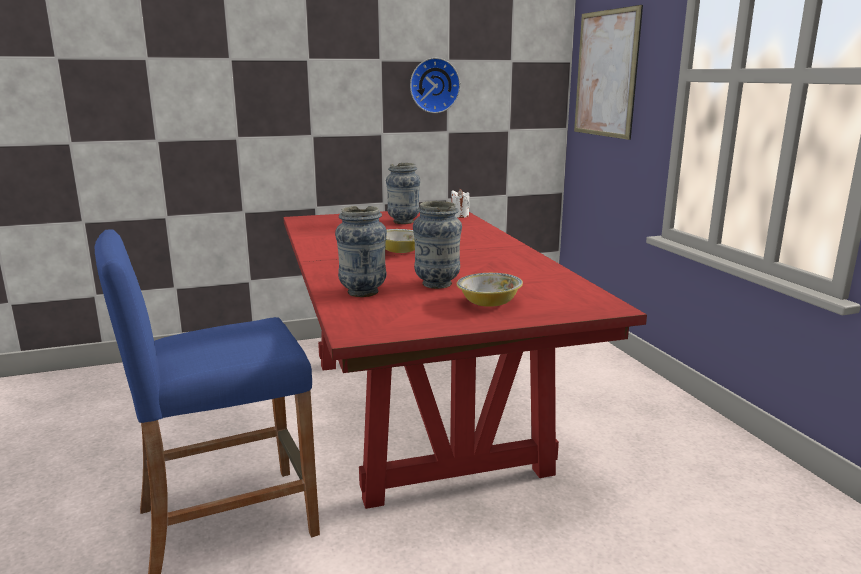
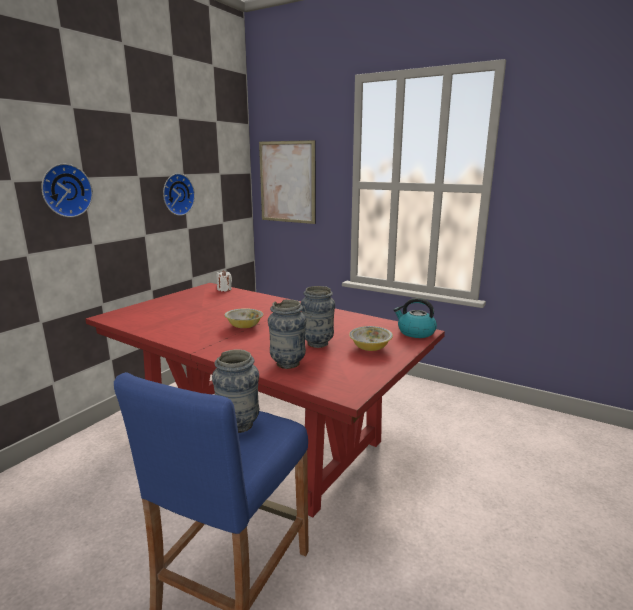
camera: 40 degrees left, 0 degrees up
vase [386,163,420,224] -> vase moved to [212,350,259,433]
none -> wall clock [41,164,93,217]
none -> kettle [394,298,437,338]

